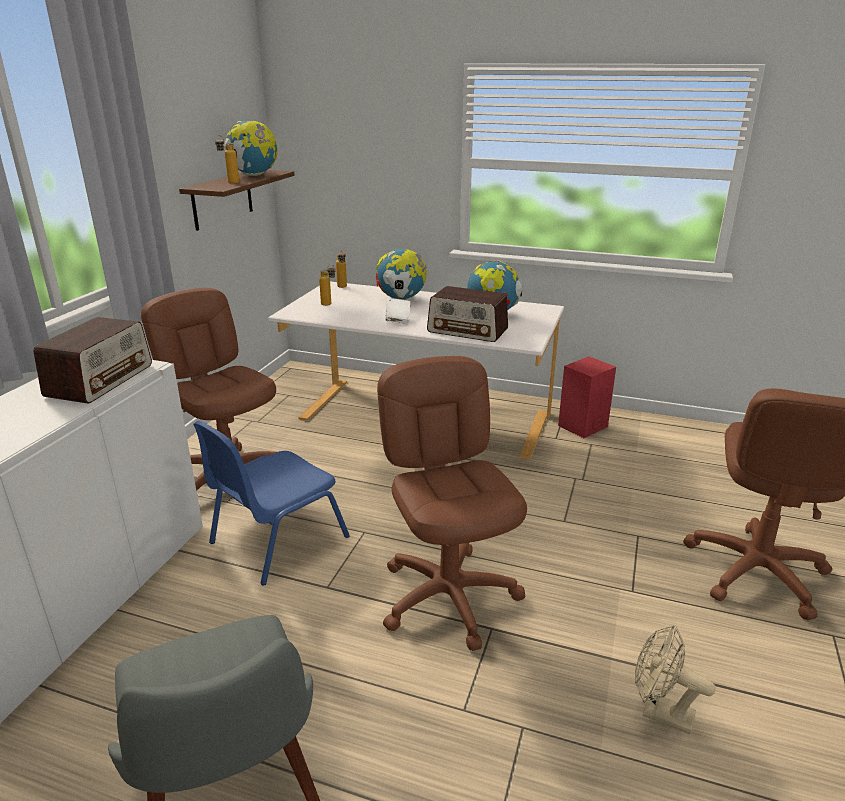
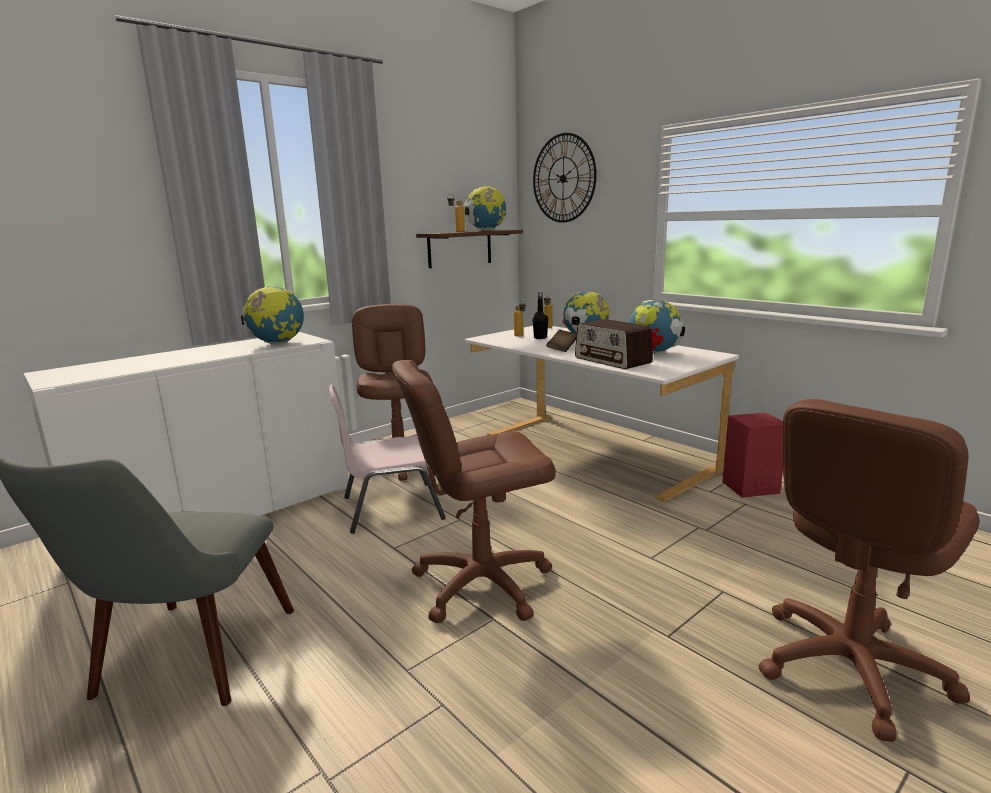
camera: 30 degrees right, 10 degrees down
radio [34,317,152,404] -> globe [241,286,304,345]
blue chair [193,420,350,585] -> pink chair [328,384,446,534]
brown office chair [377,356,527,651] -> brown office chair turned 120 degrees counterclockwise [392,360,556,623]
white book [386,298,410,324] -> brown book [547,330,577,352]
beige fan [635,625,716,735] -> none
none -> black bottle [532,292,548,339]
none -> wall clock [533,133,597,223]

